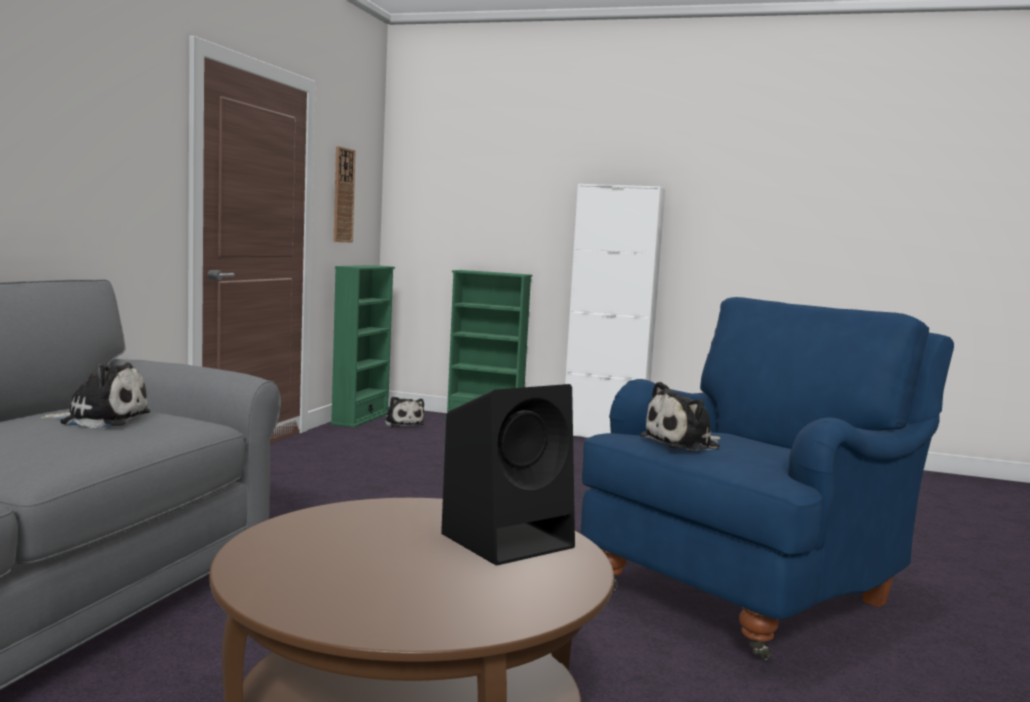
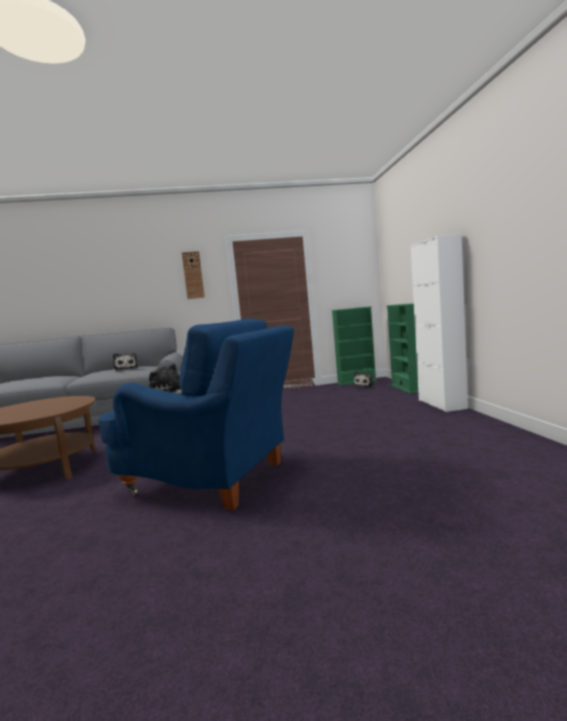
camera: 65 degrees right, 0 degrees up
wall clock [334,146,356,243] -> wall clock moved to [182,251,205,299]
black speaker [441,384,575,566] -> none

